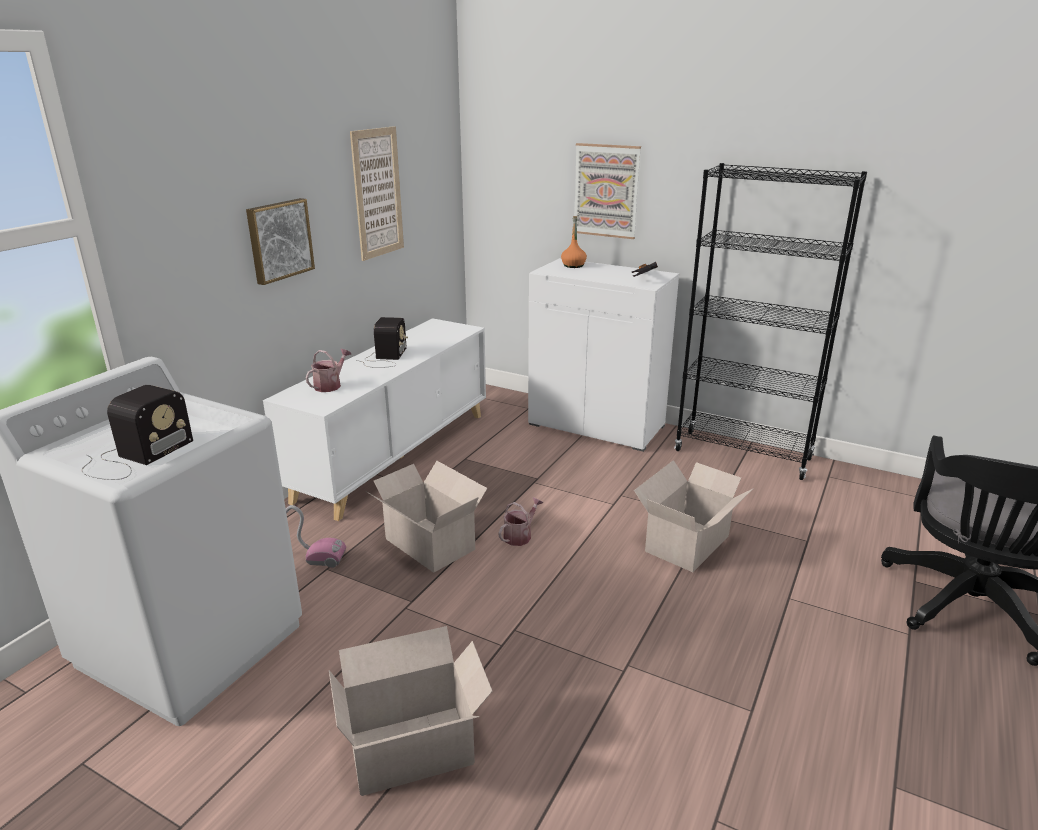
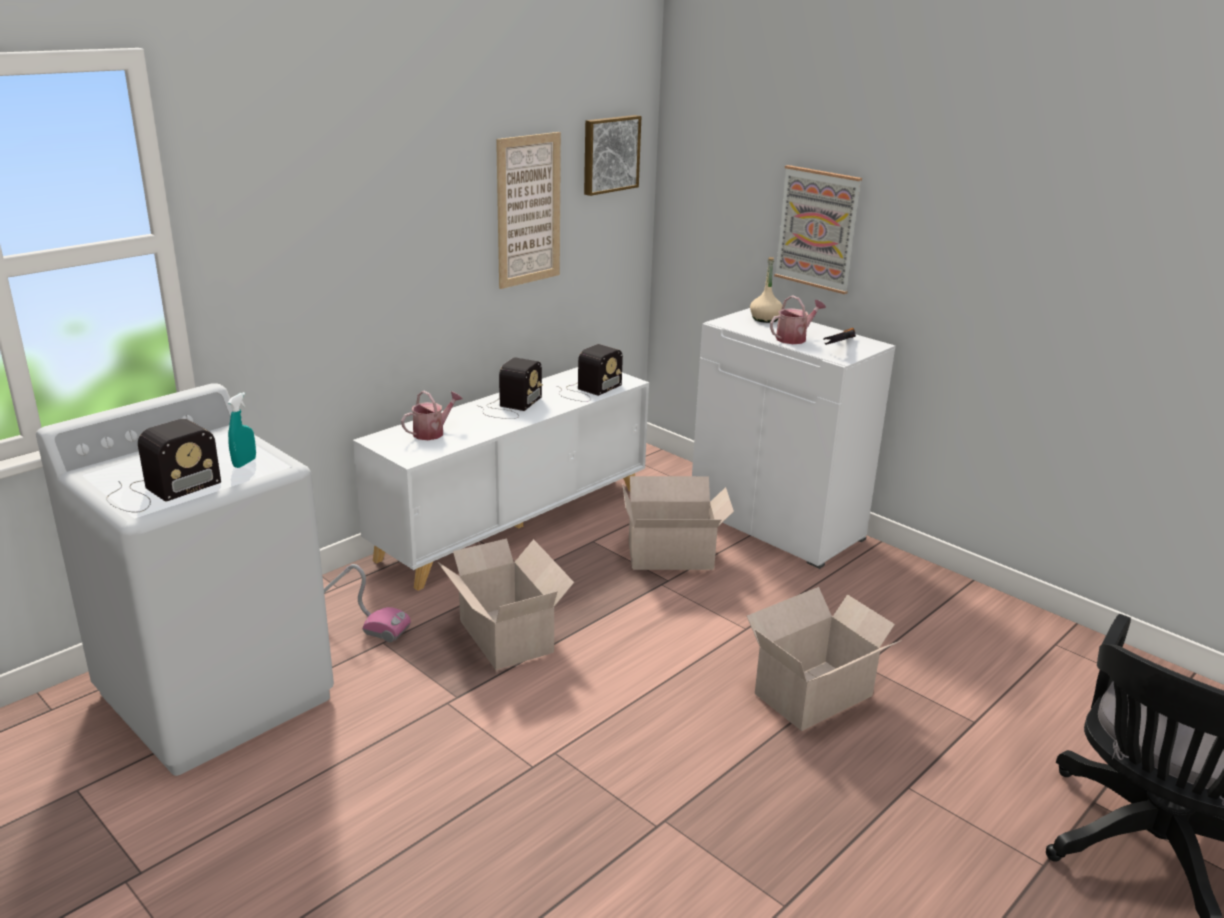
camera: 15 degrees right, 0 degrees up
picture [246,198,315,285] -> picture moved to [584,115,642,196]
cardboard box [329,626,492,796] -> cardboard box moved to [622,476,734,570]
watering can [498,497,543,546] -> watering can moved to [770,295,826,344]
orange bottle [561,216,587,268] -> beige bottle [750,257,782,323]
black bookcase [674,163,867,480] -> none
none -> turquoise spray bottle [228,392,256,468]
none -> radio [557,344,623,402]

